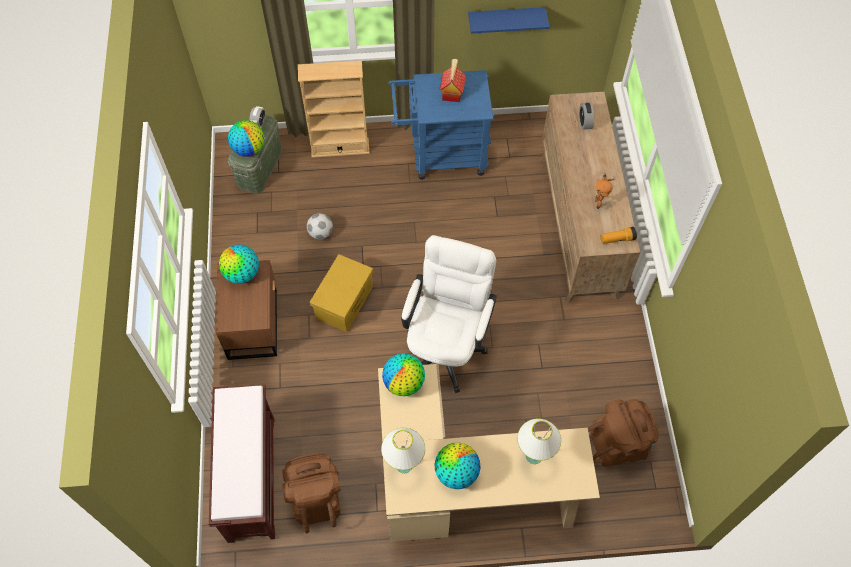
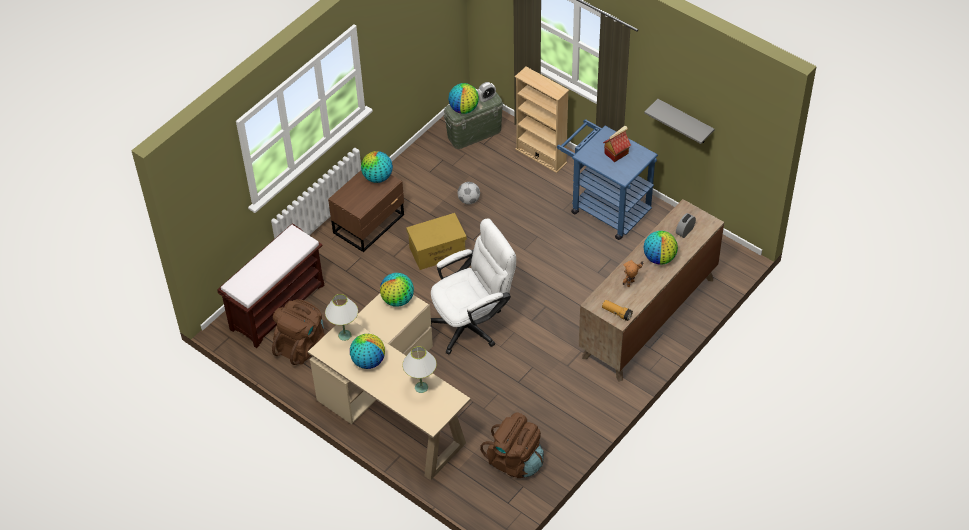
camera: 45 degrees right, 10 degrees down
blue shelf [468,7,549,34] -> grey shelf [644,99,714,144]
none -> globe [644,231,678,265]

